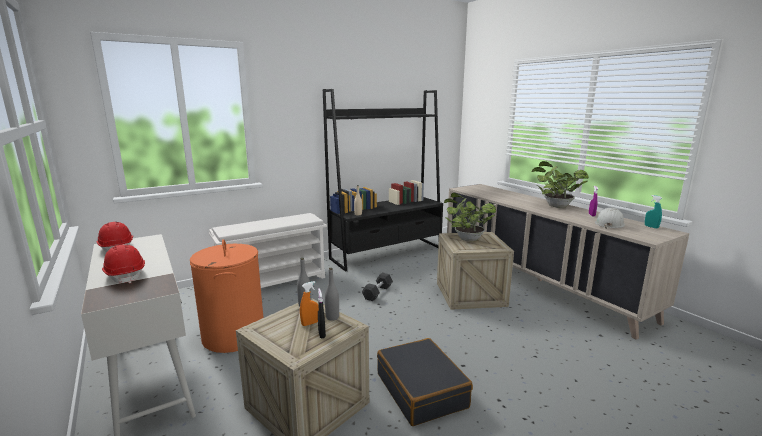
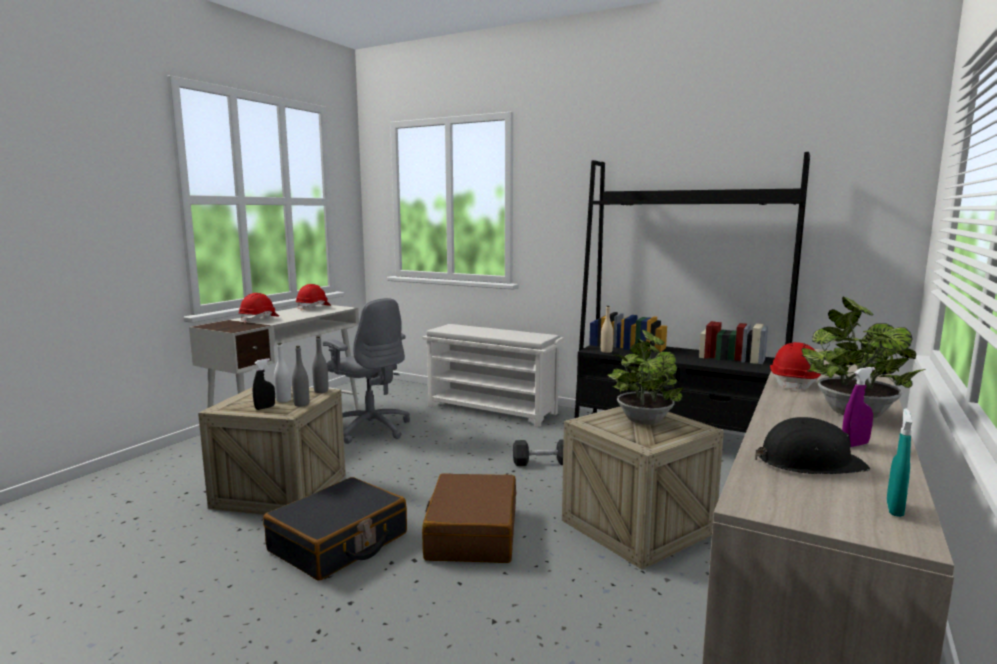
camera: 60 degrees right, 5 degrees down
orange laundry basket [190,239,264,353] -> grey office chair [323,298,410,444]
orange spray bottle [300,281,319,326] -> white bottle [274,343,291,402]
white hard hat [595,208,625,229] -> black hard hat [755,417,870,474]
none -> brown suitcase [422,474,516,563]
none -> red hard hat [770,342,821,392]

